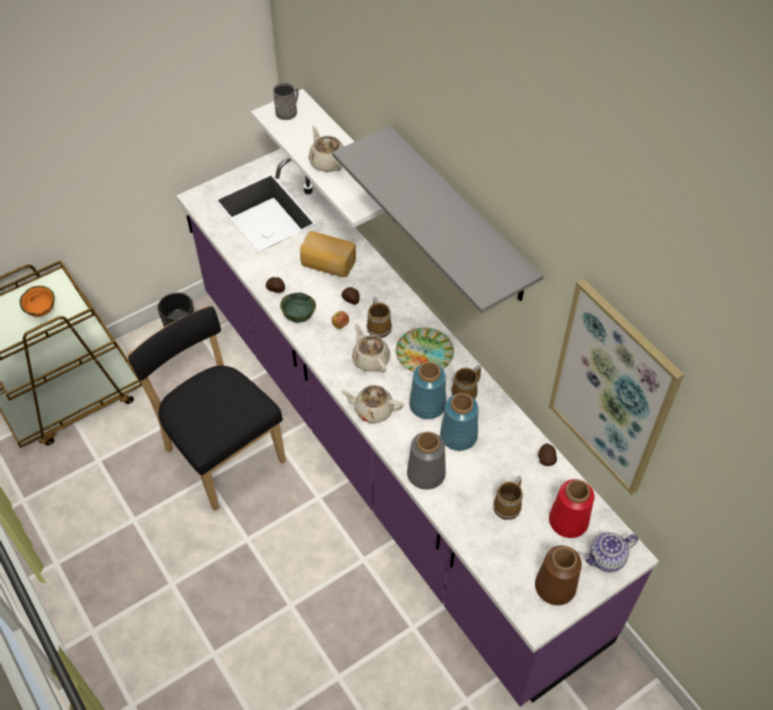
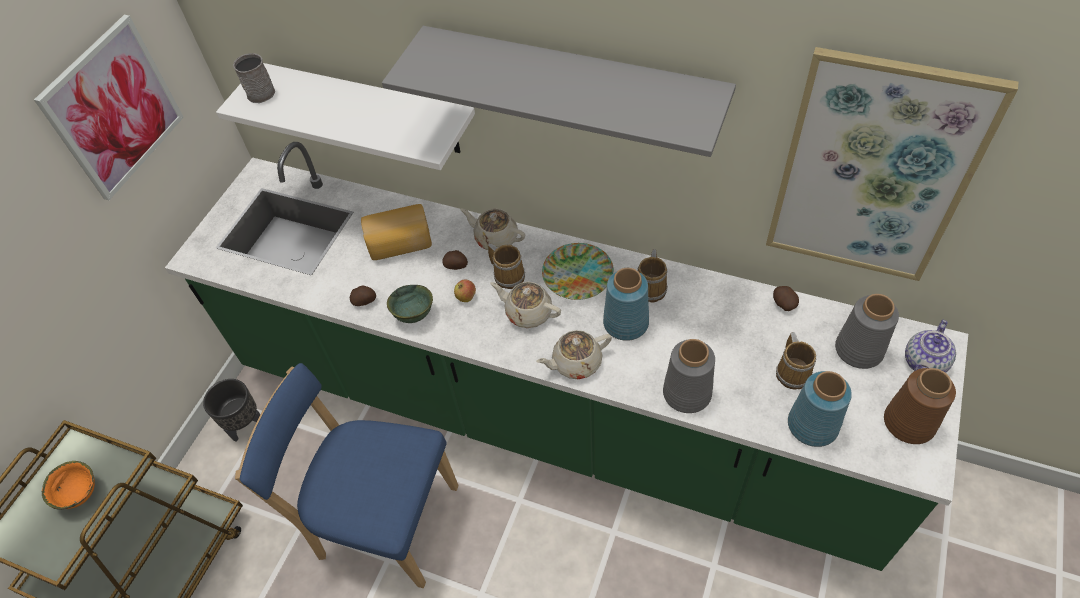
camera: 30 degrees left, 0 degrees up
black chair [127,306,286,511] -> blue chair [235,363,459,588]
purple counter [176,148,659,707] -> green counter [165,142,968,571]
beige teapot [309,125,344,172] -> beige teapot moved to [460,208,525,250]
blue vase [440,393,478,451] -> blue vase moved to [788,371,852,447]
red vase [549,479,594,538] -> grey vase [835,294,899,369]
none -> picture [34,15,184,200]

